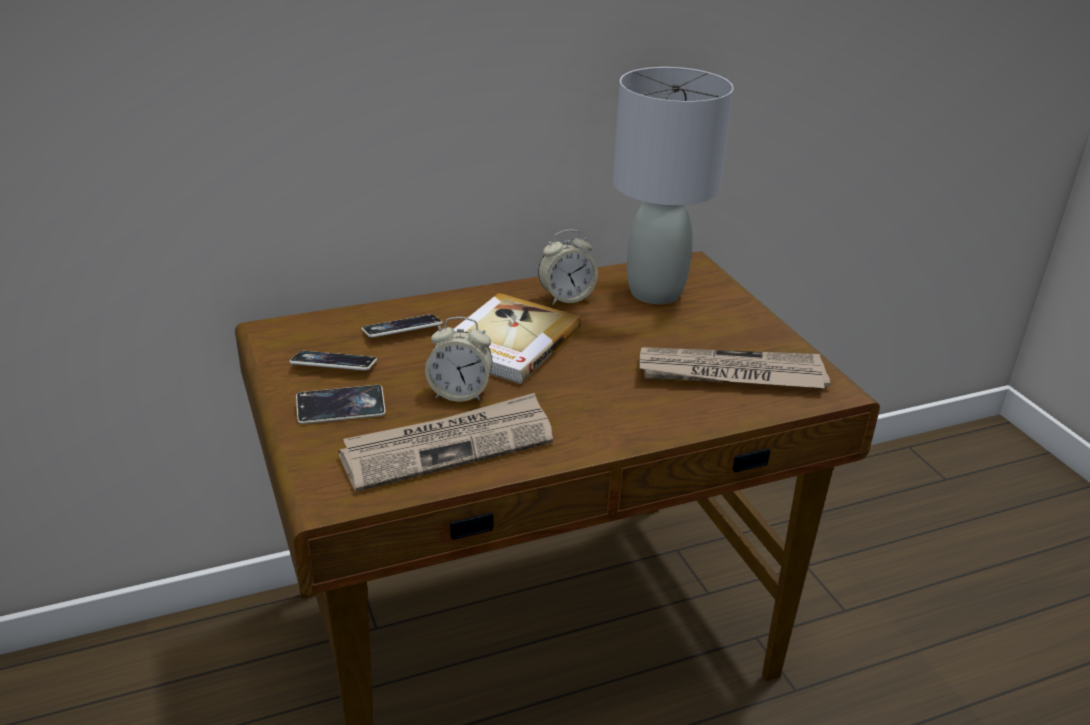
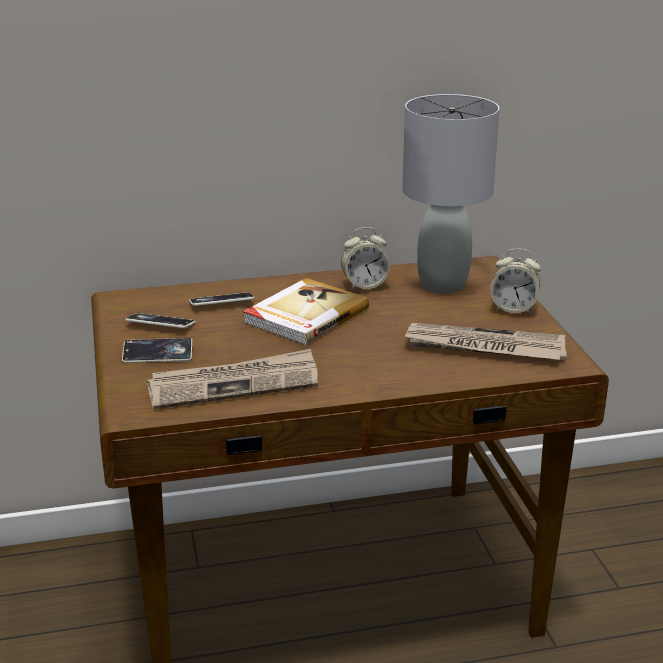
camera: 10 degrees right, 5 degrees down
alarm clock [425,317,493,402] -> alarm clock moved to [490,248,541,314]

